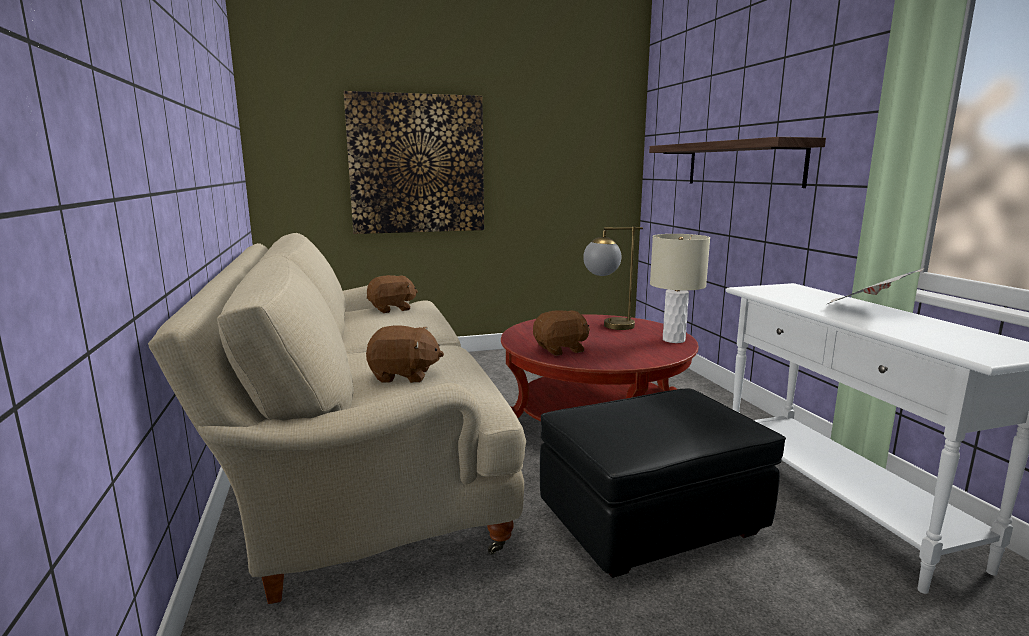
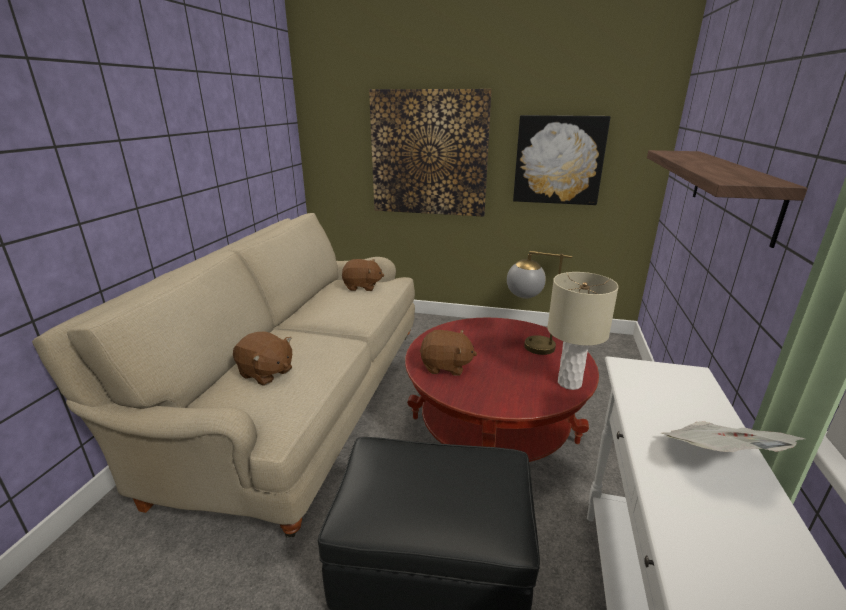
camera: 30 degrees right, 10 degrees up
none -> picture [513,115,610,205]

